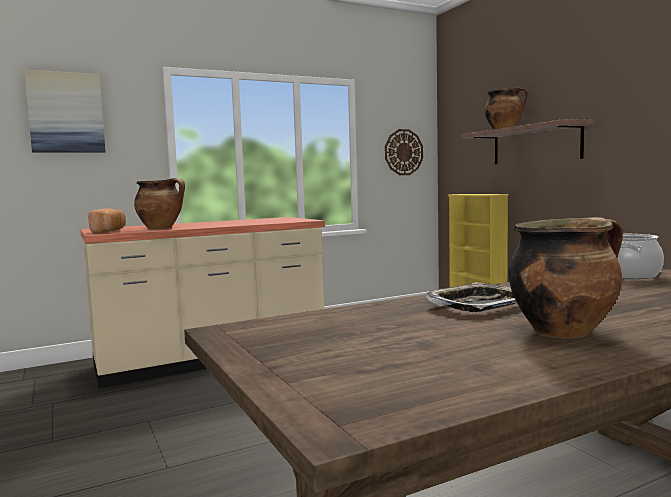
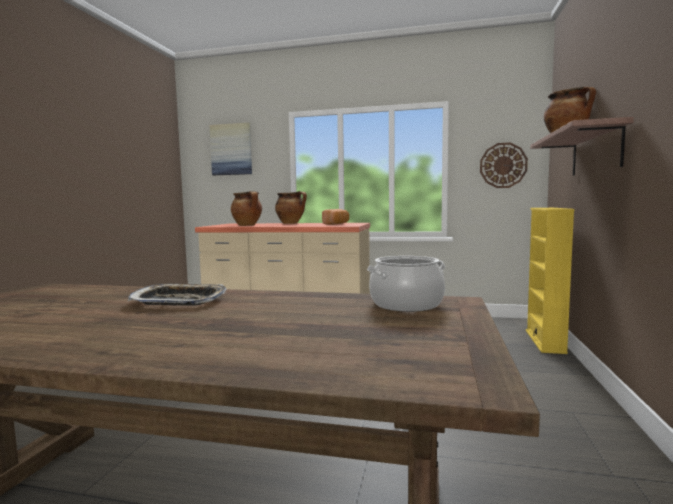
camera: 40 degrees right, 0 degrees up
bread [88,208,126,233] -> bread moved to [322,209,349,225]
cooking pot [508,217,623,338] -> cooking pot moved to [275,191,307,224]

